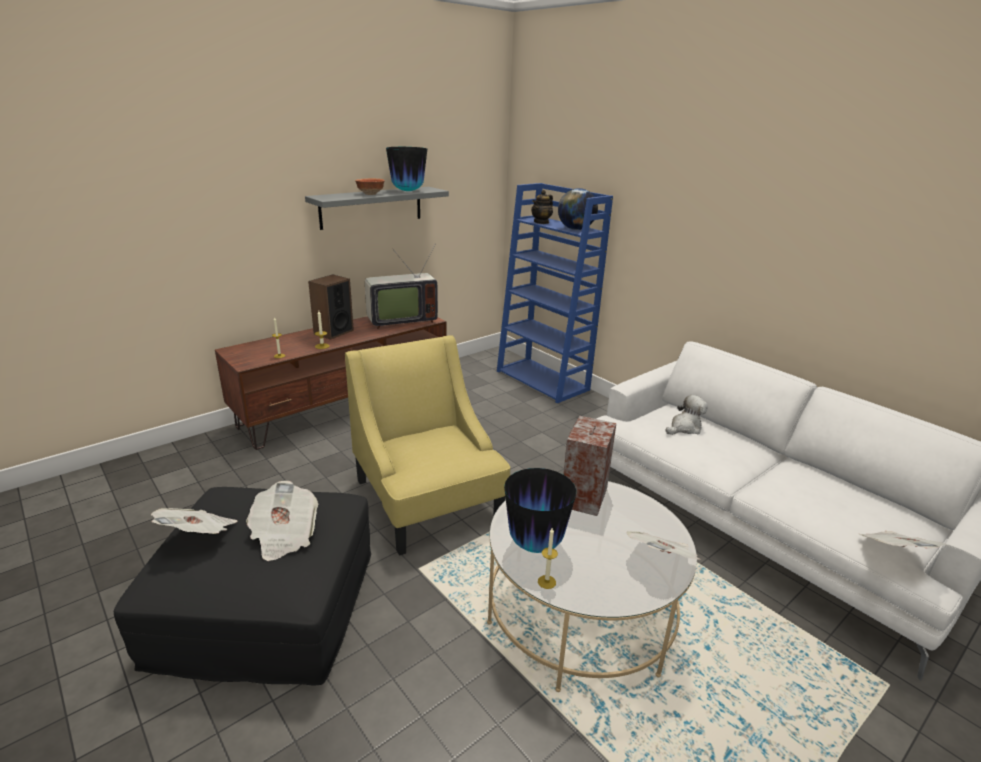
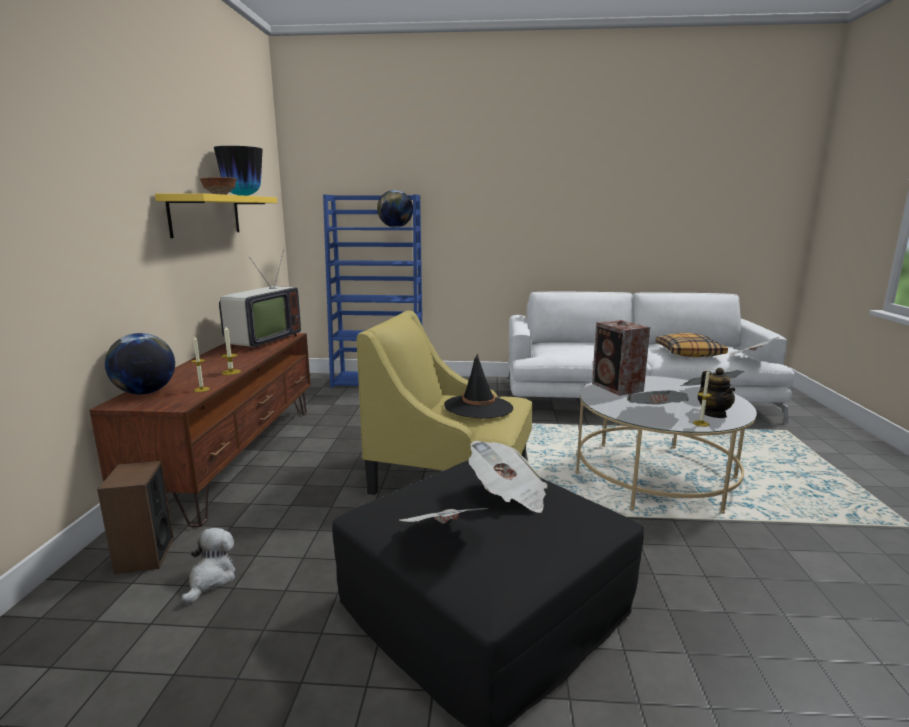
camera: 45 degrees left, 10 degrees down
grey shelf [305,187,449,230] -> yellow shelf [155,193,277,238]
speaker [308,274,354,340] -> speaker moved to [97,461,174,574]
vase [504,468,576,553] -> newspaper [627,390,689,404]
teapot [531,190,553,224] -> teapot moved to [698,368,735,418]
plush toy [665,395,707,435] -> plush toy moved to [181,528,235,604]
none -> globe [105,333,175,395]
none -> black hat [444,354,513,418]
none -> pillow [656,333,728,357]

